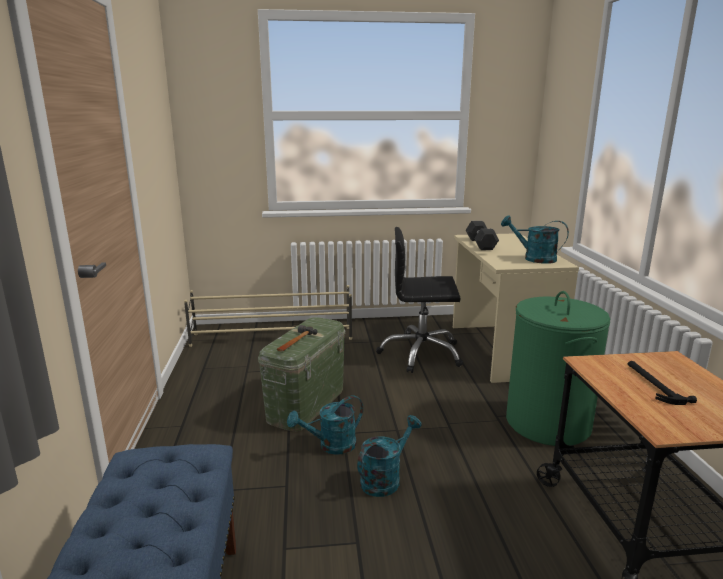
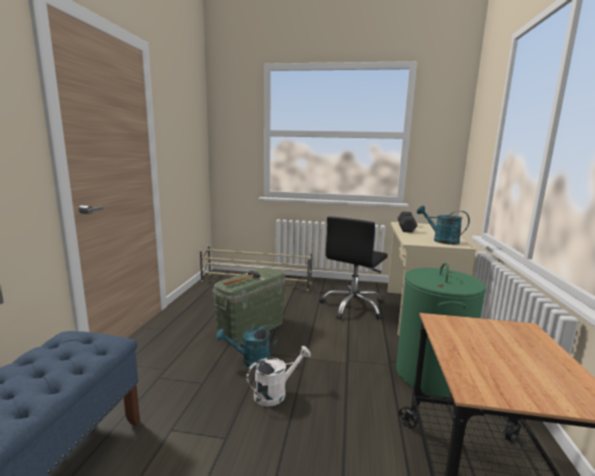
camera: 15 degrees right, 5 degrees down
turquoise watering can [357,415,422,497] -> white watering can [246,346,311,406]
black office chair [376,227,463,373] -> black office chair turned 75 degrees counterclockwise [320,216,388,320]
hammer [628,361,697,405] -> none

